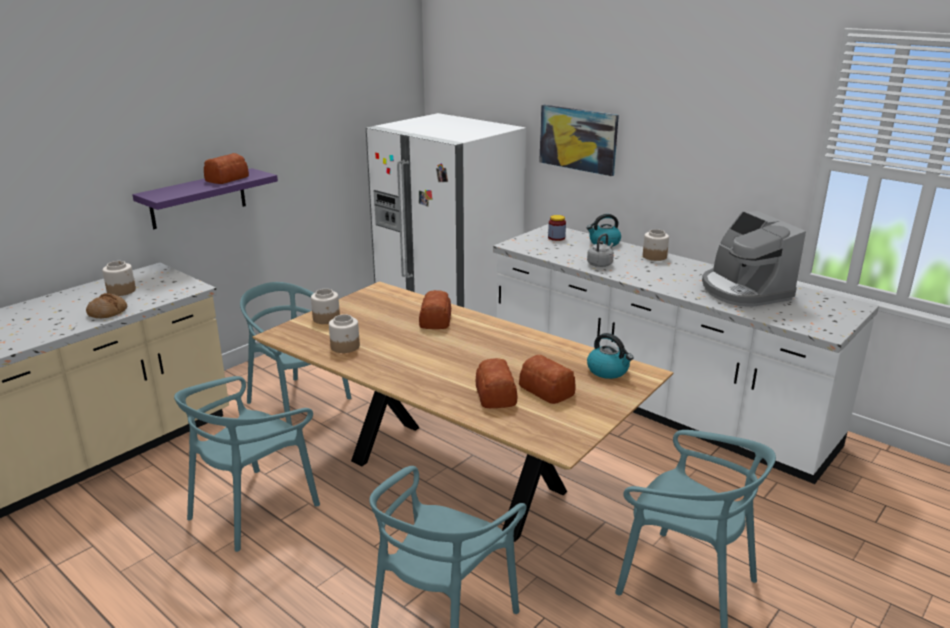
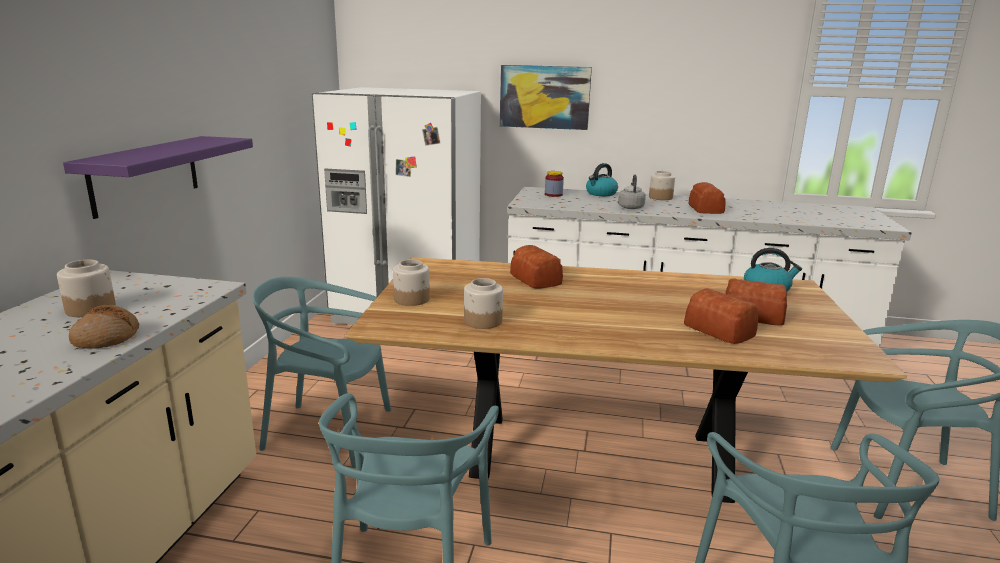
camera: 30 degrees left, 5 degrees down
bread [204,153,249,184] -> bread moved to [688,182,726,214]
coffee machine [702,211,806,307] -> none

